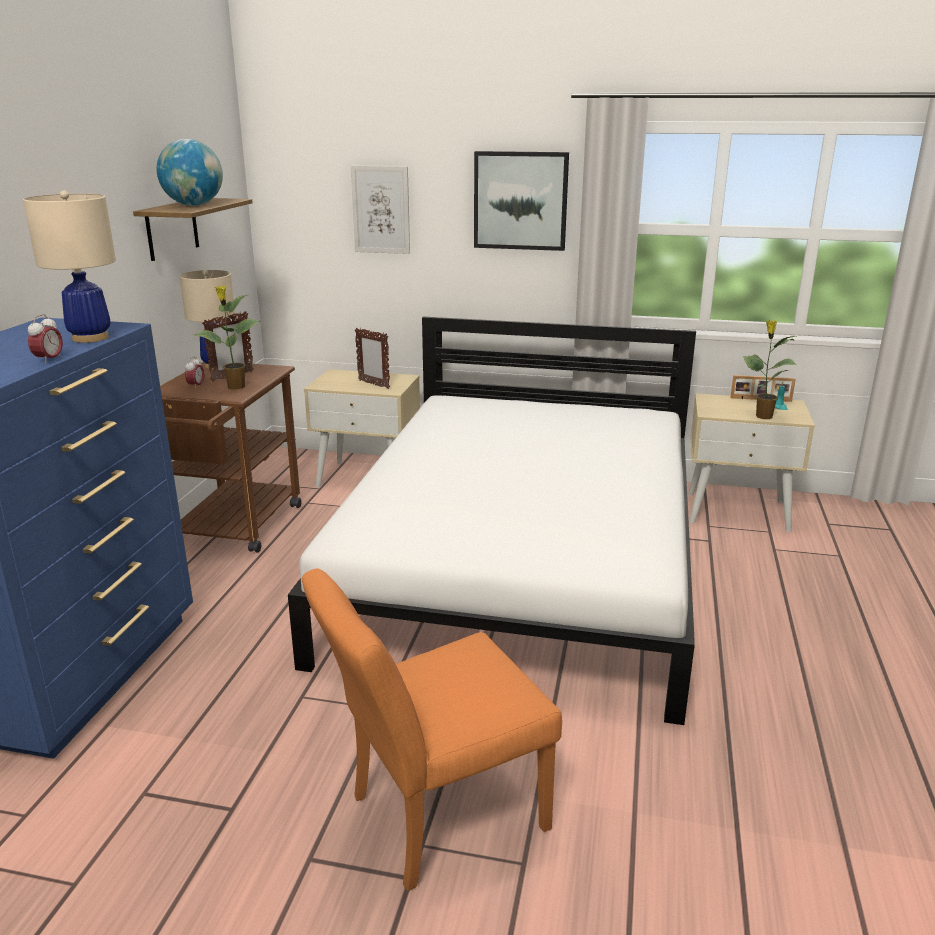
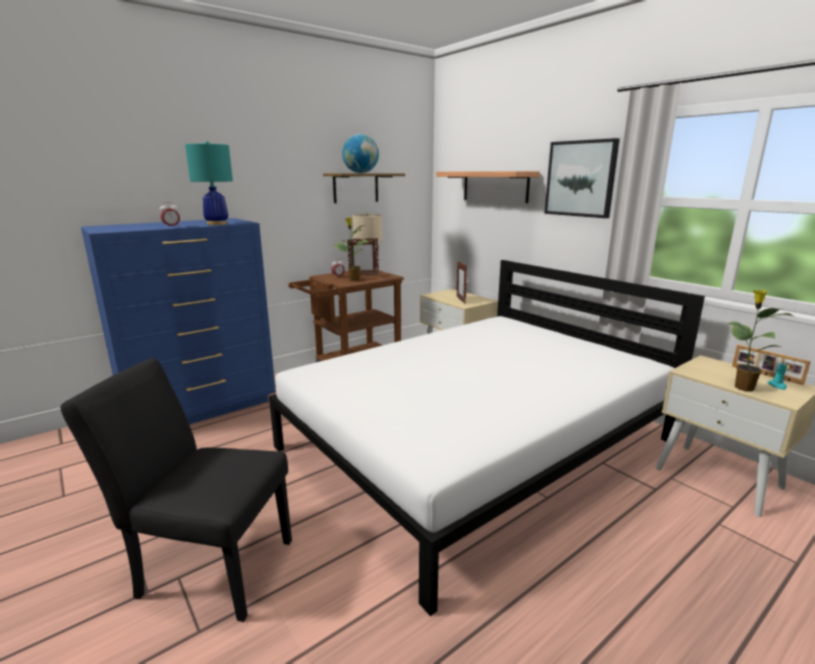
camera: 40 degrees right, 5 degrees down
beige table lamp [23,191,116,343] -> turquoise table lamp [185,141,233,225]
orange chair [302,568,562,891] -> black chair [61,358,292,622]
picture [351,165,410,254] -> shelf [436,171,540,203]

